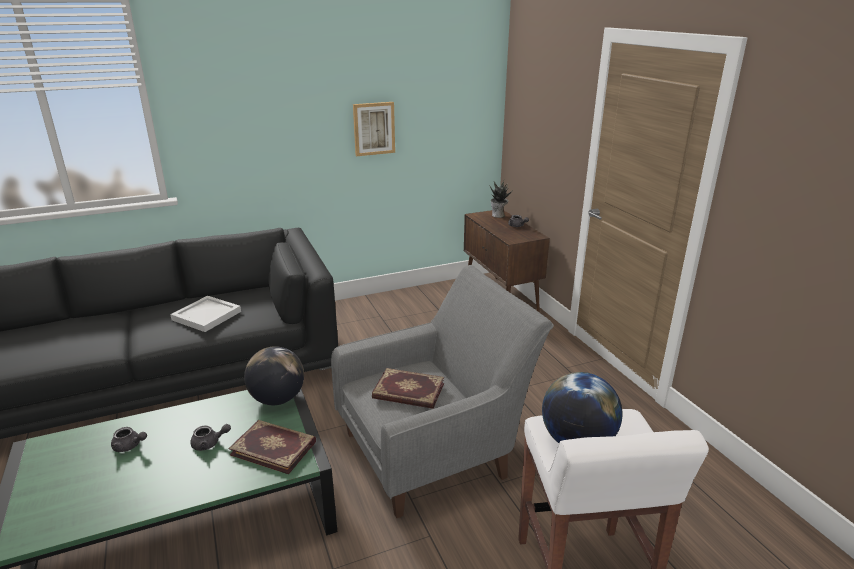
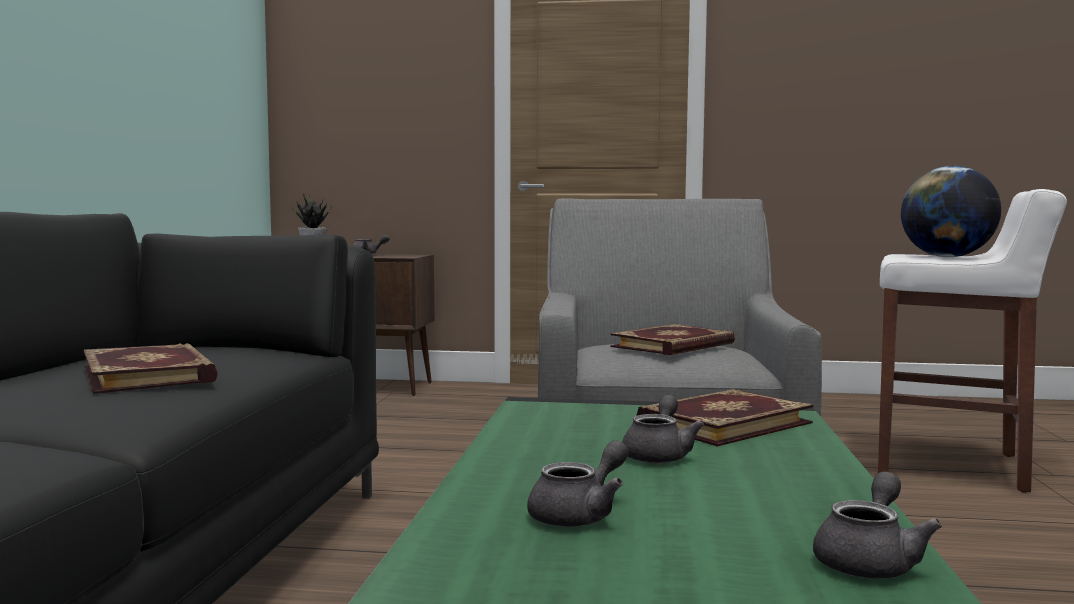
camera: 60 degrees left, 20 degrees down
white tray [170,296,241,332] -> book [84,343,218,394]
globe [244,346,304,405] -> none
picture [353,102,395,156] -> none
none -> grey teapot [813,472,942,579]

